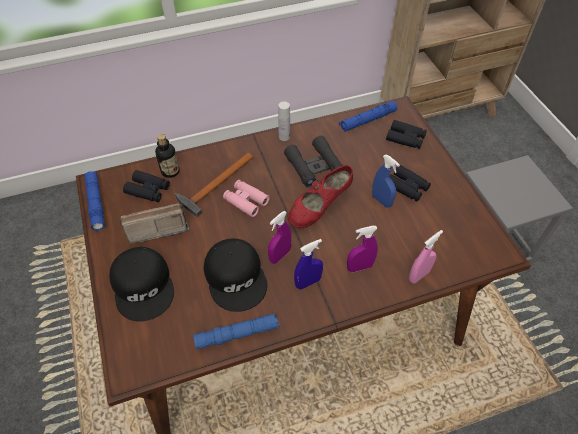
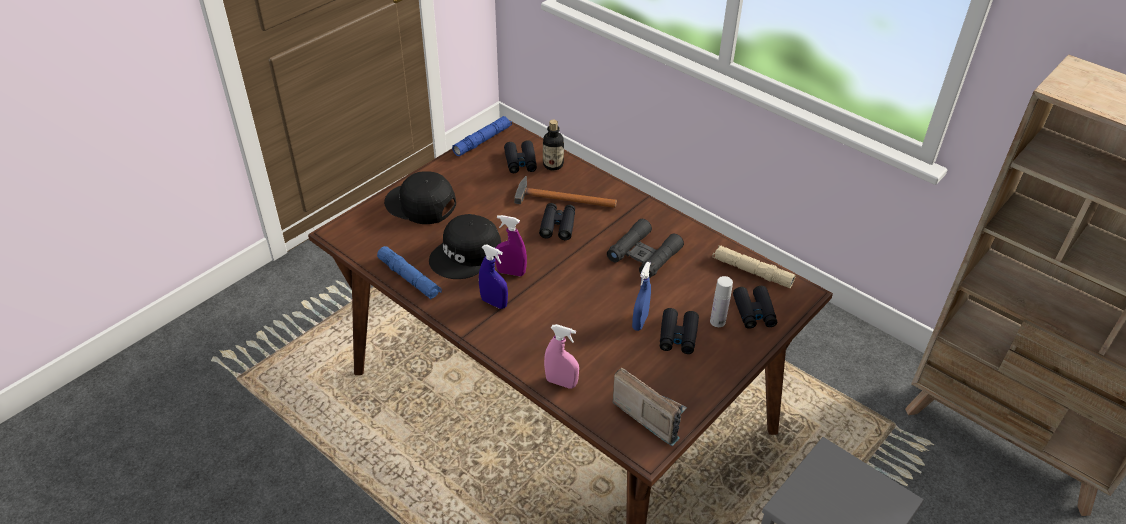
camera: 60 degrees right, 10 degrees down
black cap [109,247,174,321] -> black cap turned 75 degrees clockwise [384,171,456,224]
radio [120,203,189,244] -> radio moved to [613,368,687,446]
pink binoculars [223,180,270,217] -> black binoculars [539,203,575,240]
white bottle [278,101,290,141] -> white bottle moved to [710,276,733,327]
red shoe [288,165,353,229] -> none
blue flashlight [339,101,397,132] -> beige flashlight [712,246,796,288]
purple spray bottle [347,226,378,272] -> none

